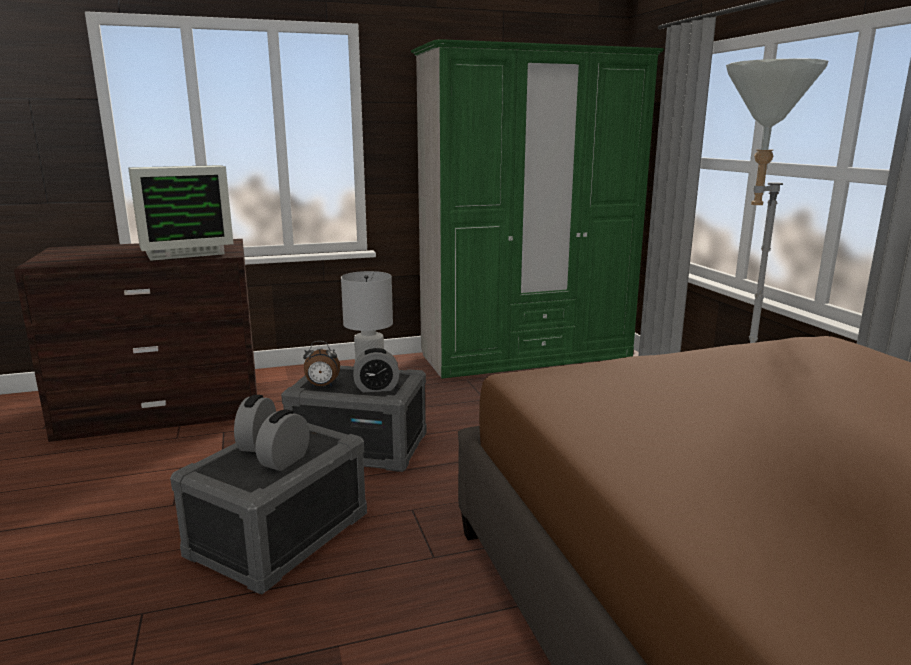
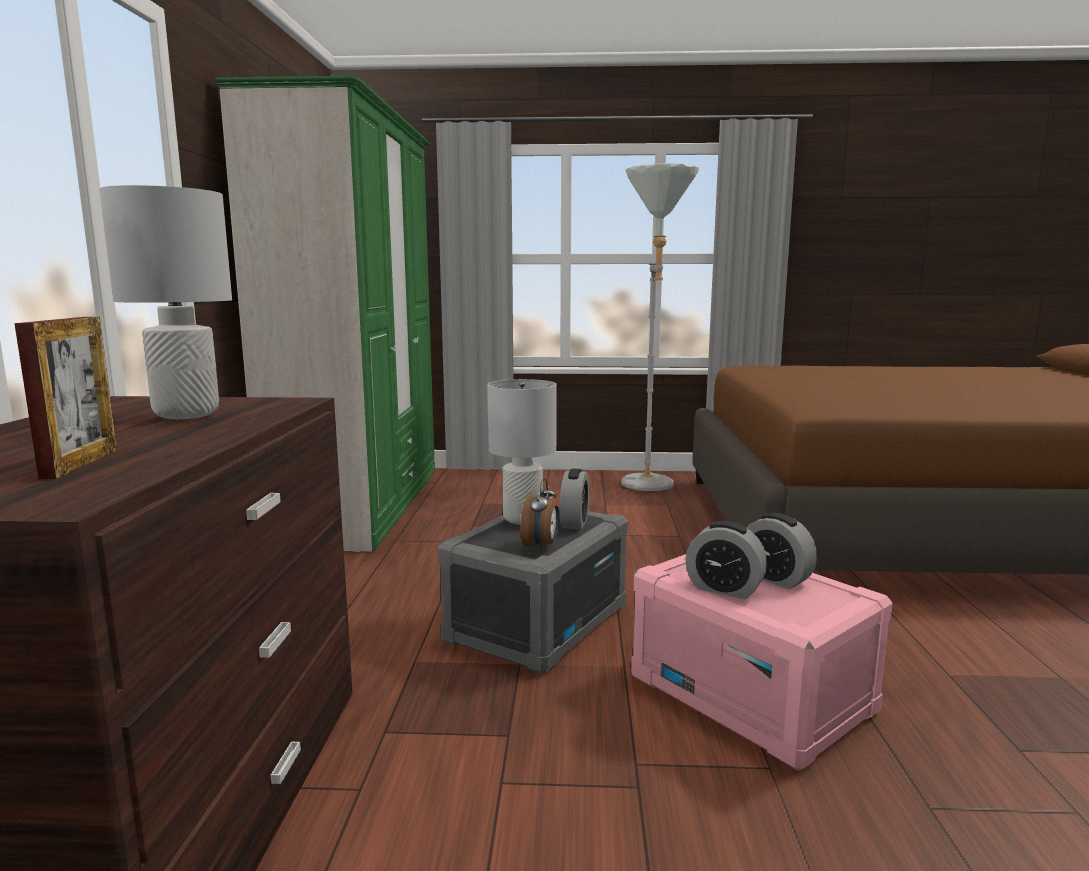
camera: 70 degrees left, 5 degrees down
monitor [128,165,234,261] -> grey table lamp [99,185,232,419]
grey storage box [170,423,367,594] -> pink storage box [631,554,893,771]
none -> picture frame [14,317,117,479]

